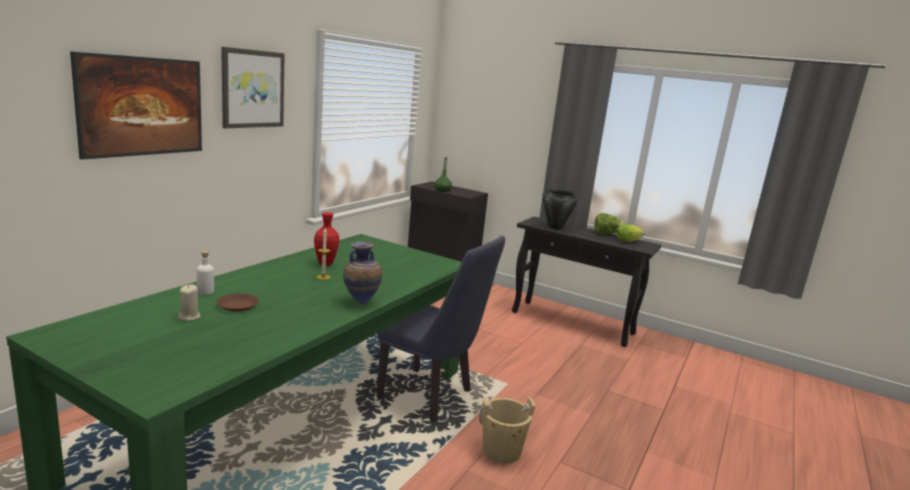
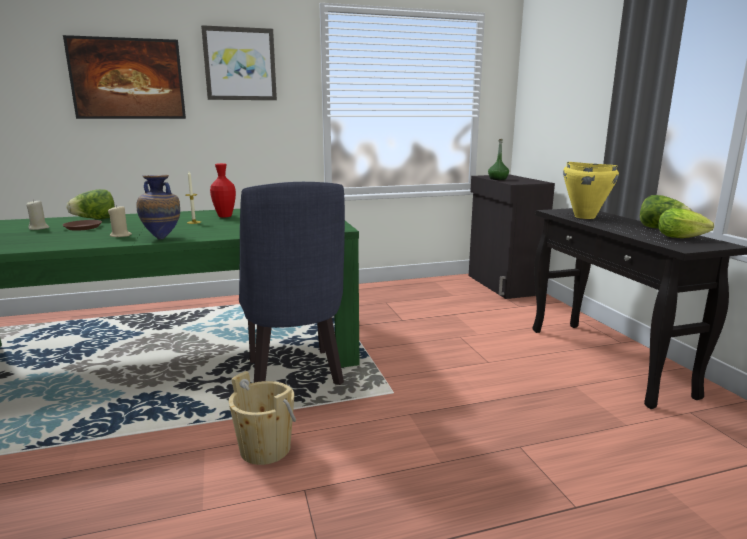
camera: 45 degrees right, 0 degrees up
white bottle [197,251,214,294] -> lettuce [67,189,115,219]
black cooking pot [542,189,578,229] -> yellow cooking pot [563,162,619,219]
none -> beige candle [108,205,132,237]

